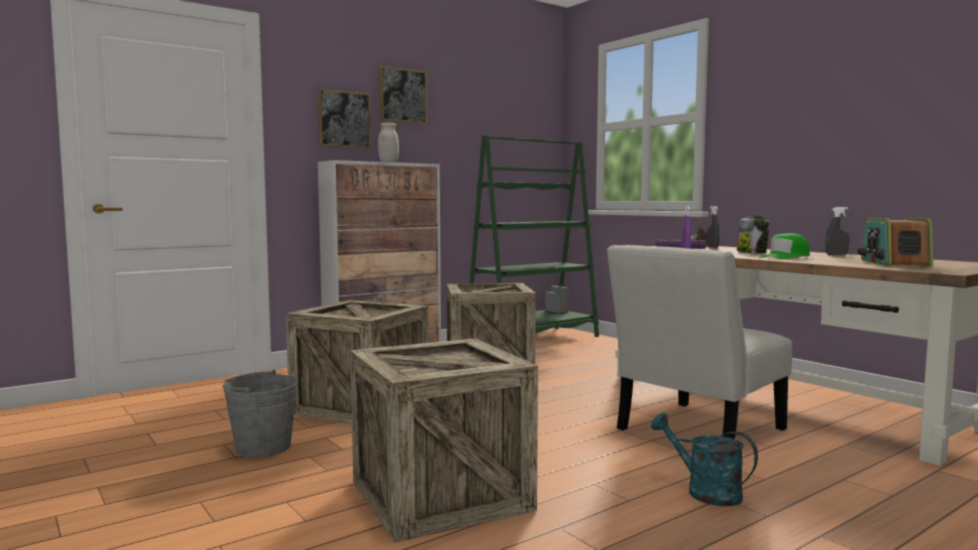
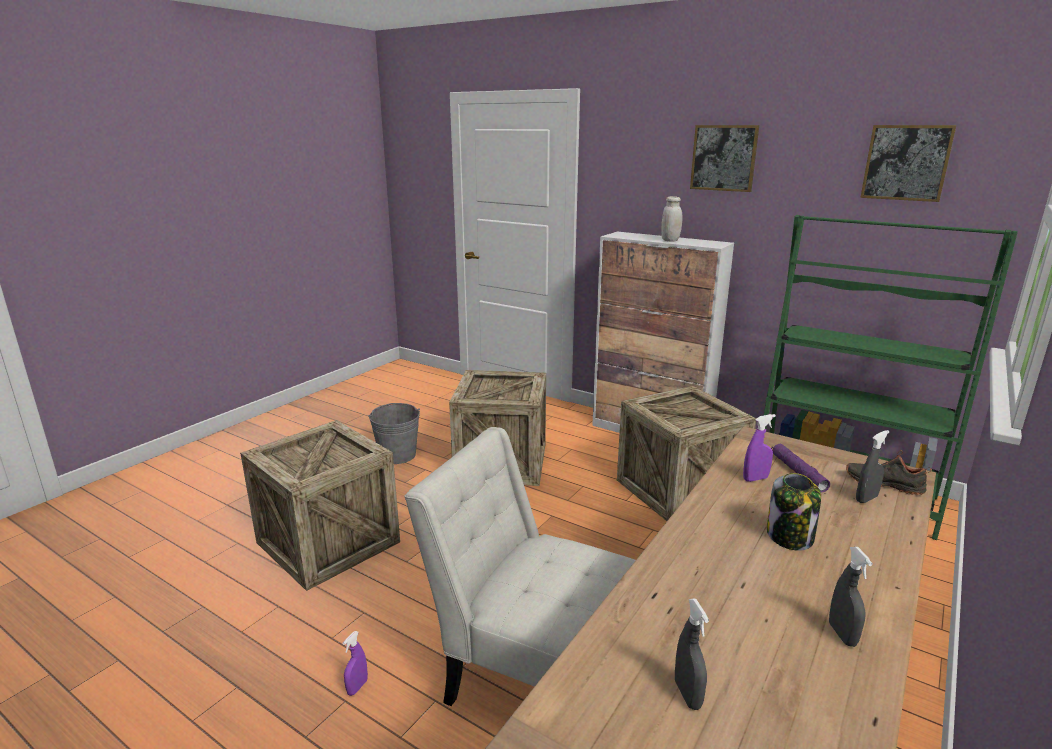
camera: 70 degrees right, 15 degrees up
picture [318,88,371,149] -> picture moved to [860,125,956,202]
turquoise watering can [651,413,758,506] -> purple spray bottle [343,631,368,696]
green cap [759,233,809,259] -> none
radio [858,218,933,267] -> grey spray bottle [675,599,709,710]

